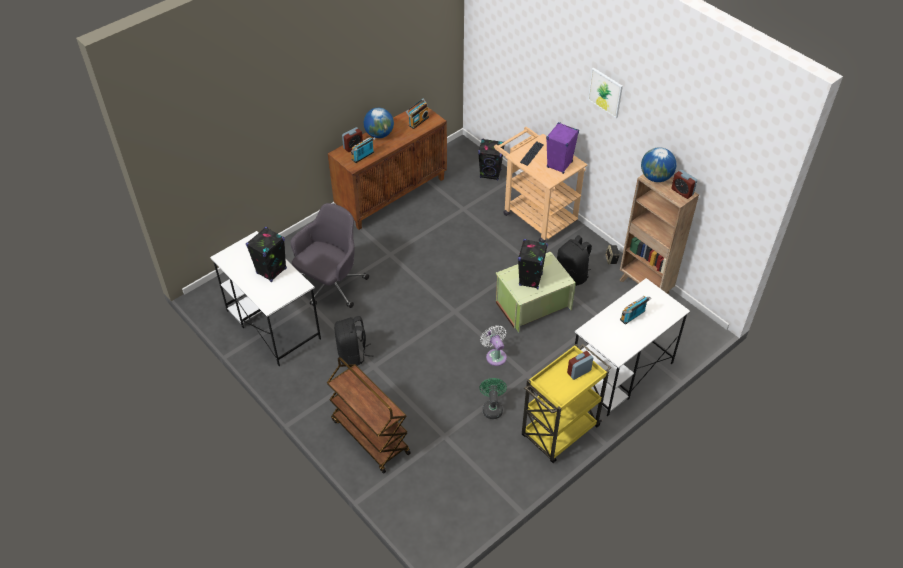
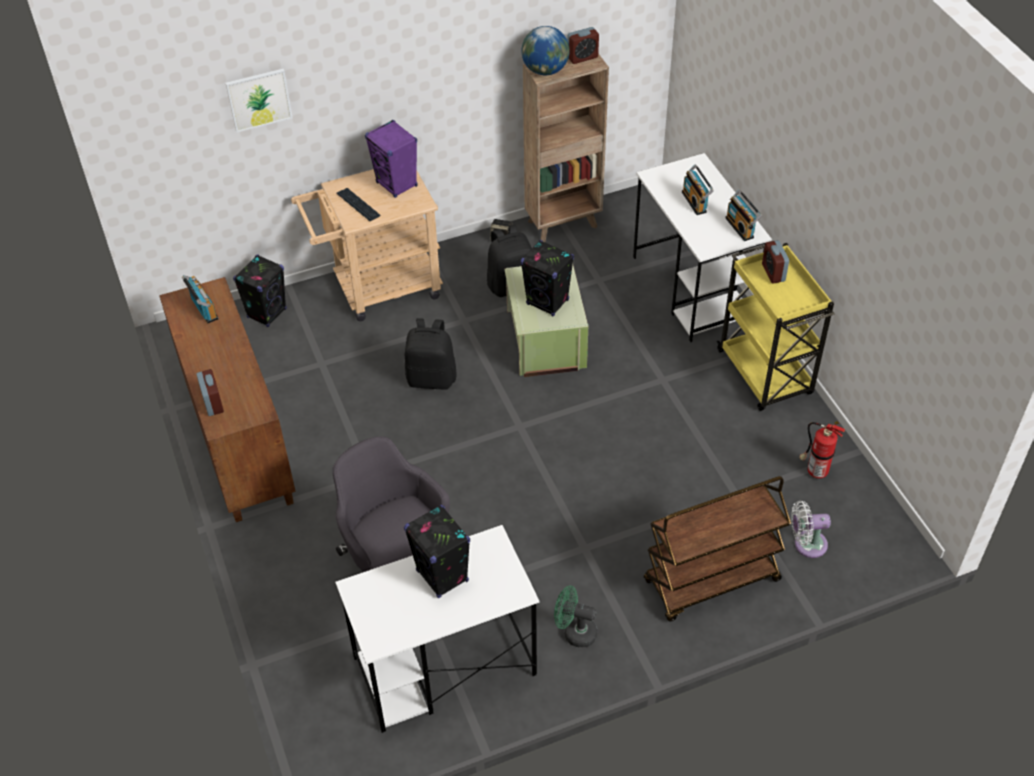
camera: 70 degrees left, 0 degrees up
black backpack [334,316,373,367] -> black backpack moved to [405,318,457,390]
radio [351,137,376,163] -> radio moved to [725,190,762,241]
globe [364,108,394,138] -> none
green fan [479,378,507,419] -> green fan moved to [554,586,597,648]
white fan [480,325,507,366] -> white fan moved to [791,501,831,558]
picture [588,68,623,118] -> picture moved to [226,69,293,132]
none -> fire extinguisher [799,421,845,479]

